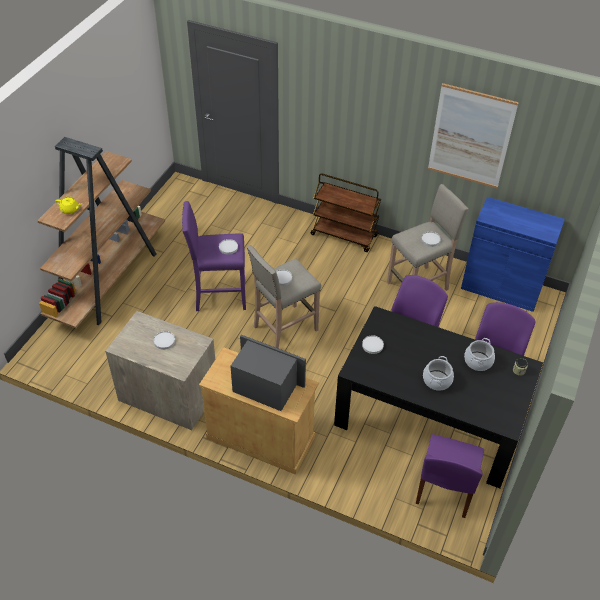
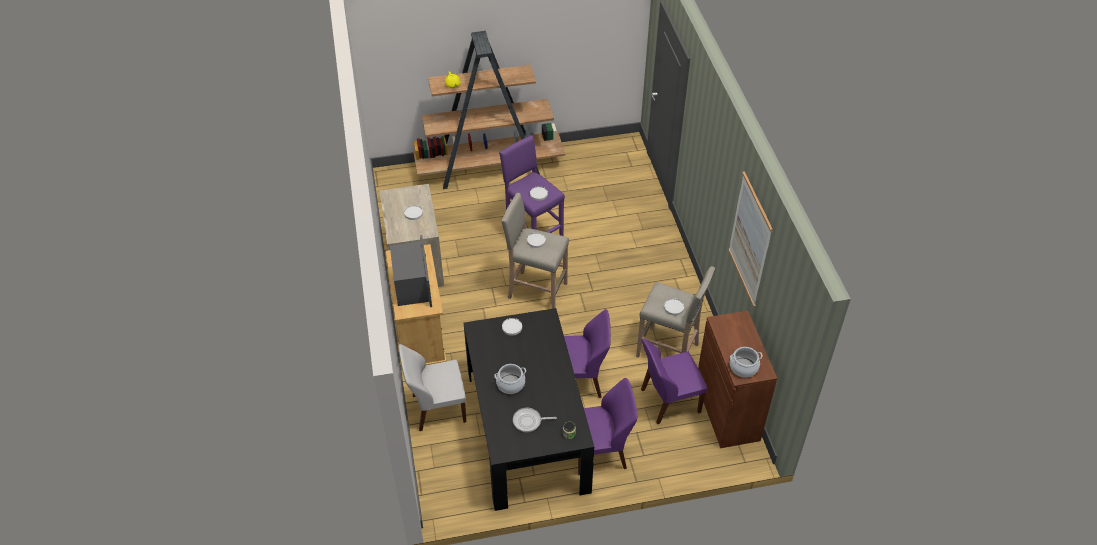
camera: 55 degrees right, 0 degrees up
brown cart [310,173,381,252] -> none
purple chair [416,434,484,518] -> purple chair moved to [641,338,707,424]
blue cabinet [461,197,565,312] -> brown cabinet [698,311,777,448]
cooking pot [464,338,495,371] -> cooking pot moved to [730,347,763,377]
none -> white chair [399,344,466,431]
none -> frying pan [513,408,557,432]

